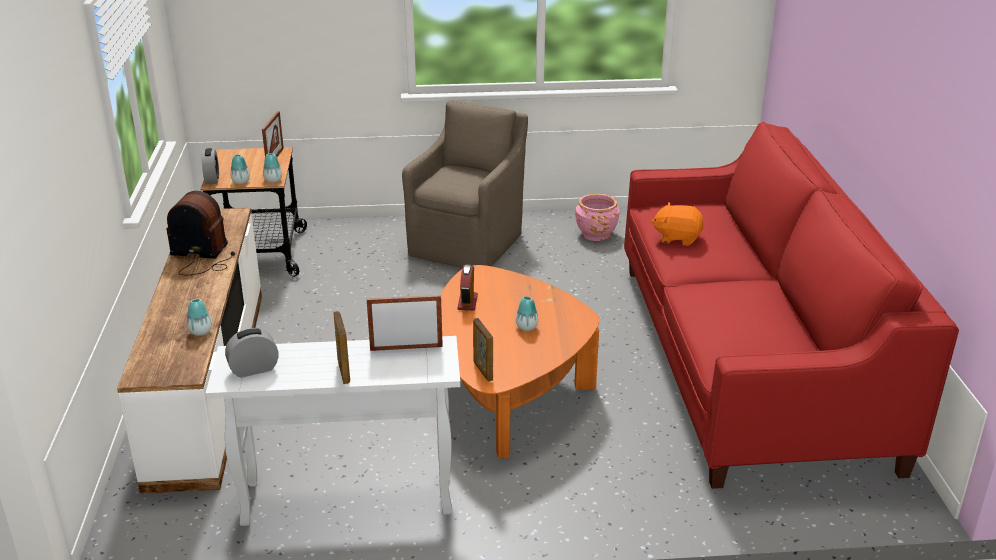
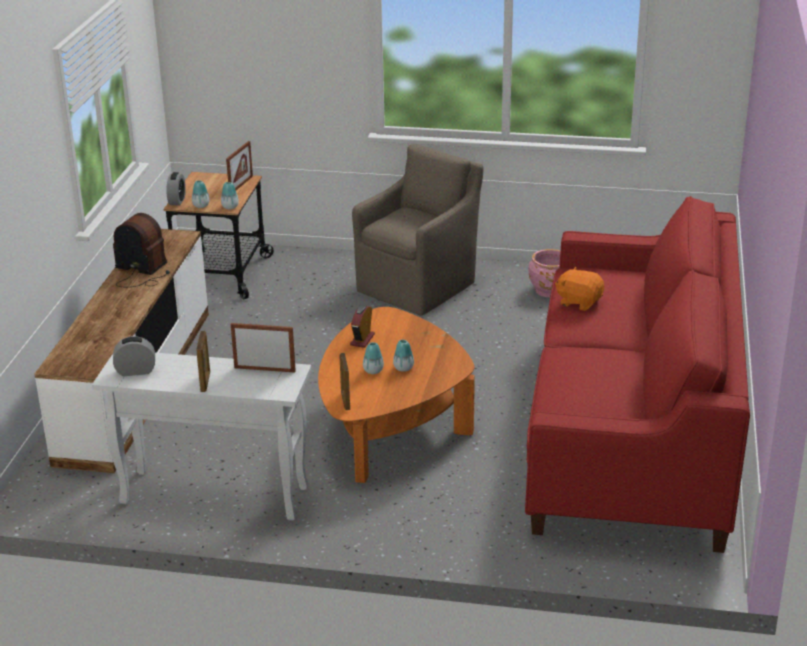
camera: 15 degrees right, 0 degrees up
vase [187,299,212,336] -> vase moved to [363,342,384,374]

